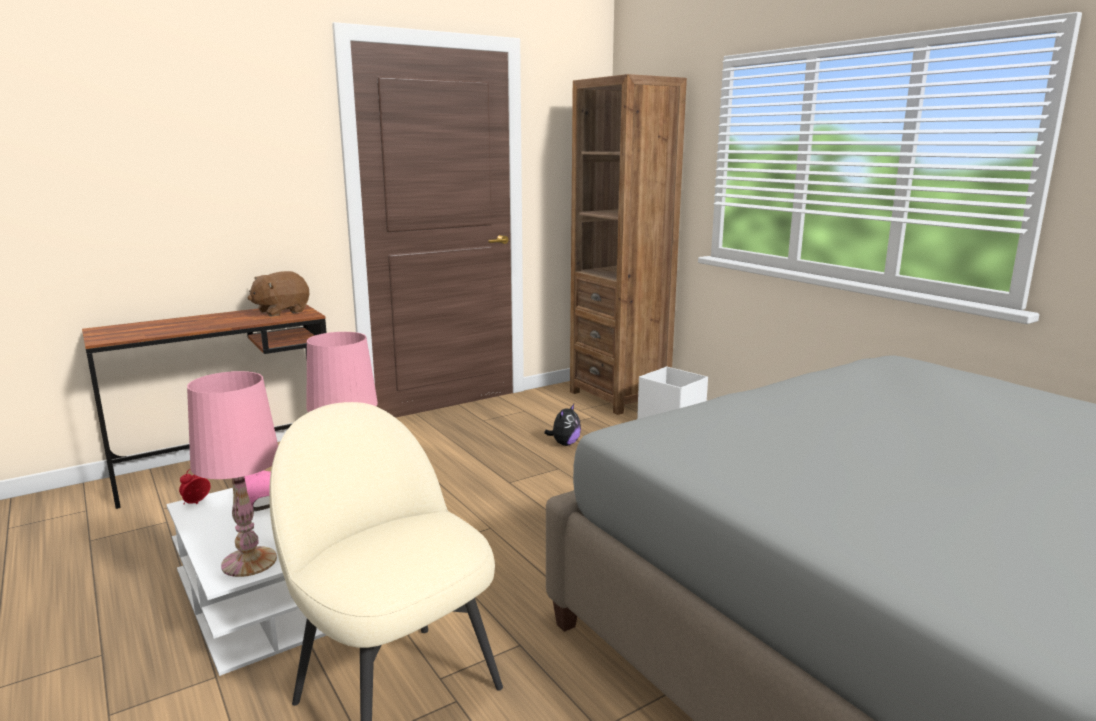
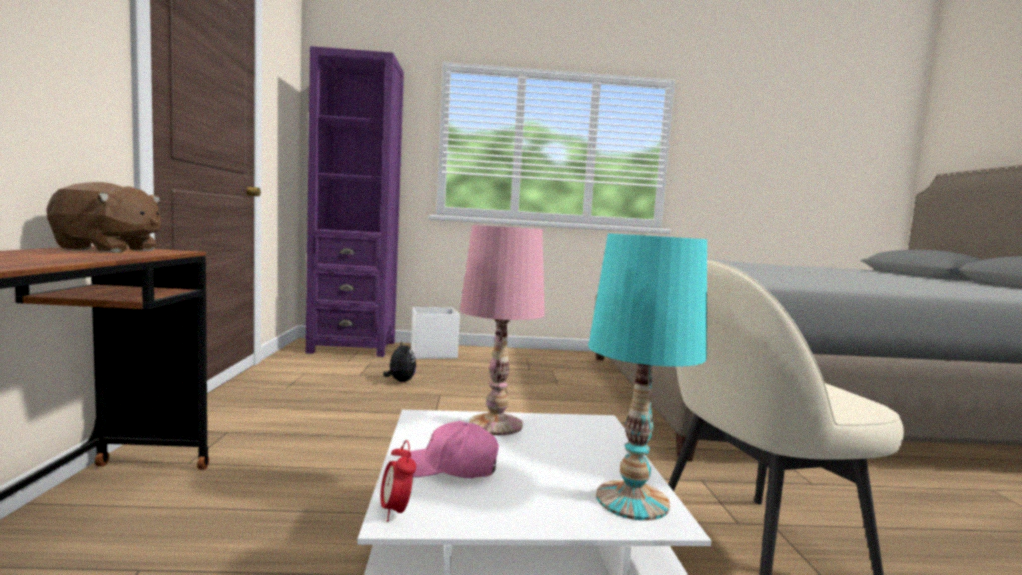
camera: 60 degrees left, 10 degrees down
pink table lamp [187,371,278,577] -> turquoise table lamp [588,233,707,521]
brown plush toy [248,271,309,317] -> brown plush toy turned 75 degrees counterclockwise [46,182,161,253]
brown bookcase [570,74,687,415] -> purple bookcase [306,46,404,357]

